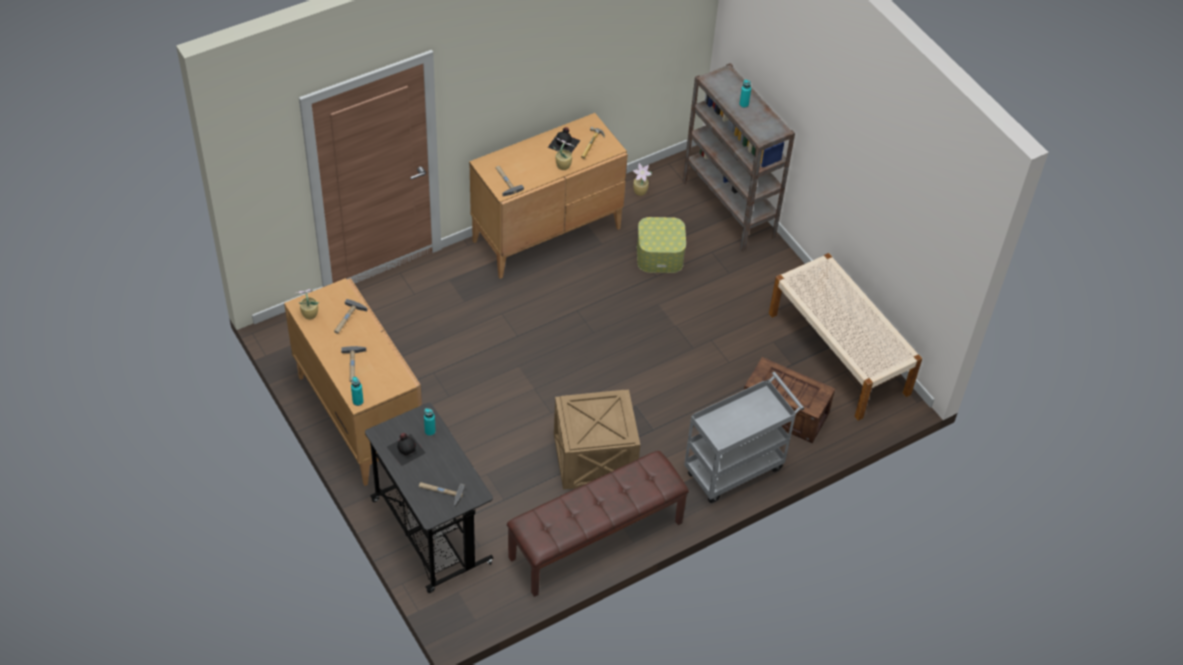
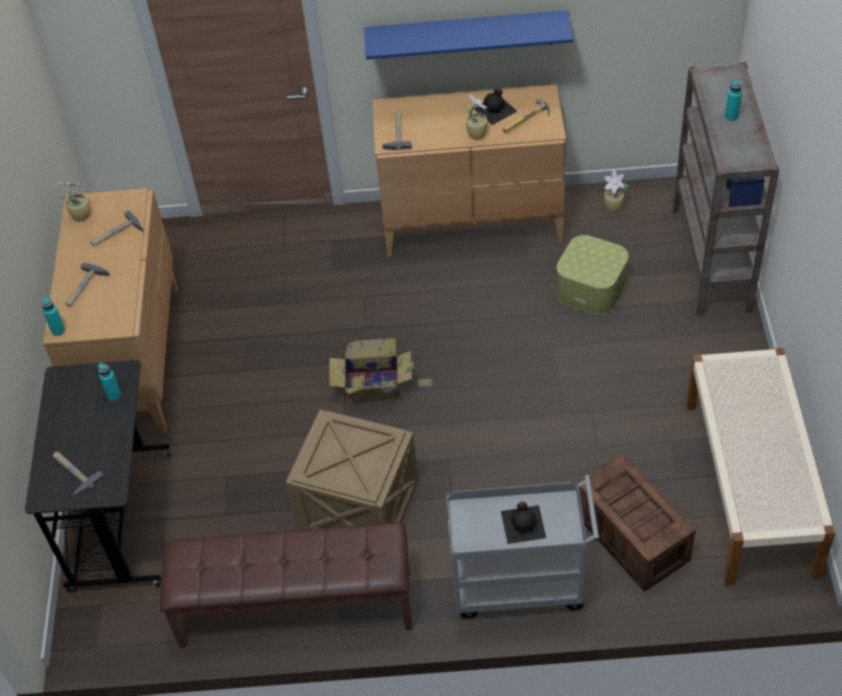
camera: 35 degrees right, 0 degrees up
black bottle [387,433,426,466] -> black bottle moved to [501,501,546,544]
none -> cardboard box [329,338,433,402]
none -> blue shelf [364,10,573,60]

